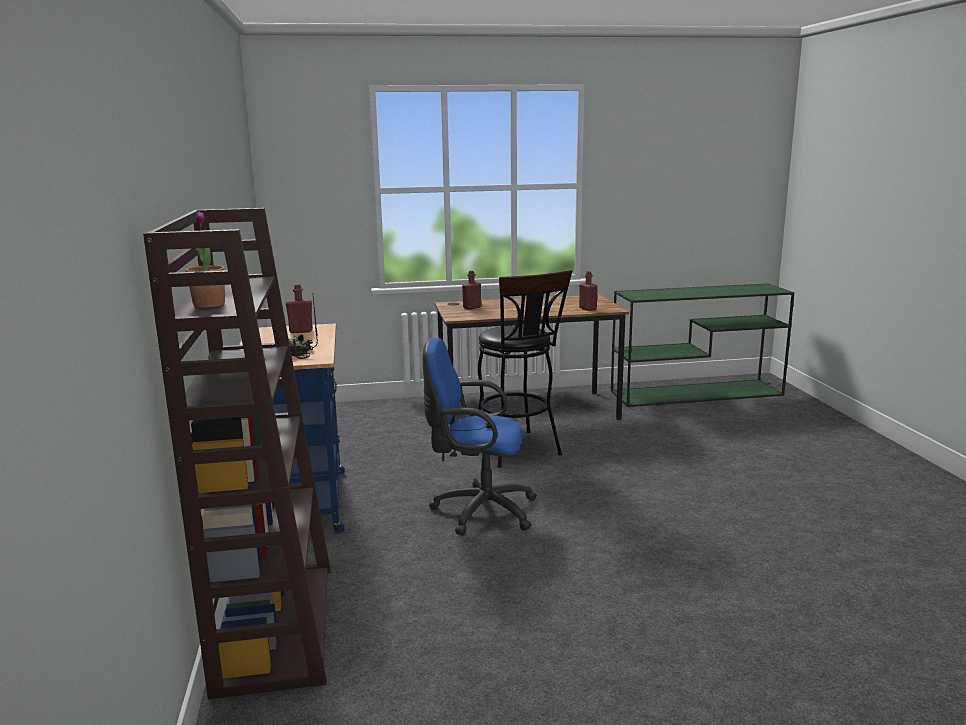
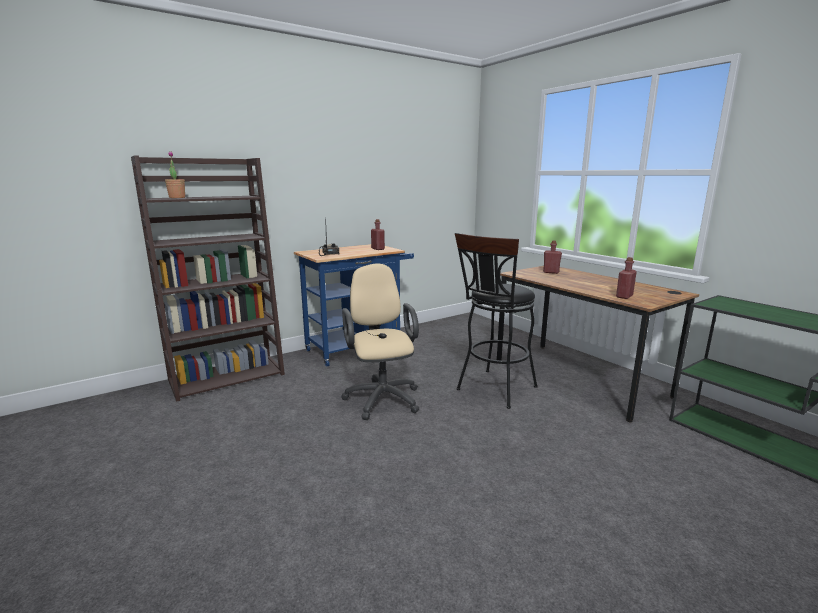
camera: 65 degrees right, 0 degrees up
blue office chair [422,338,537,535] -> beige office chair [341,263,419,420]

